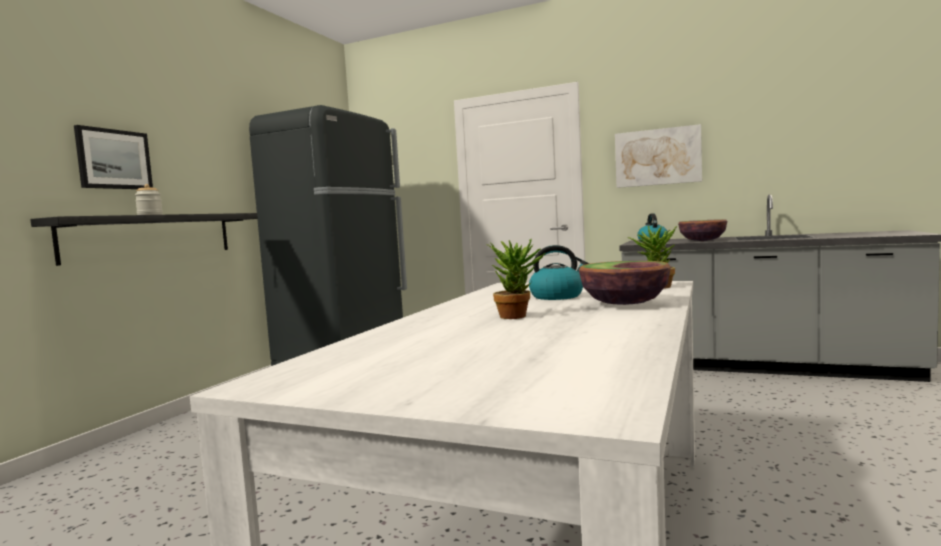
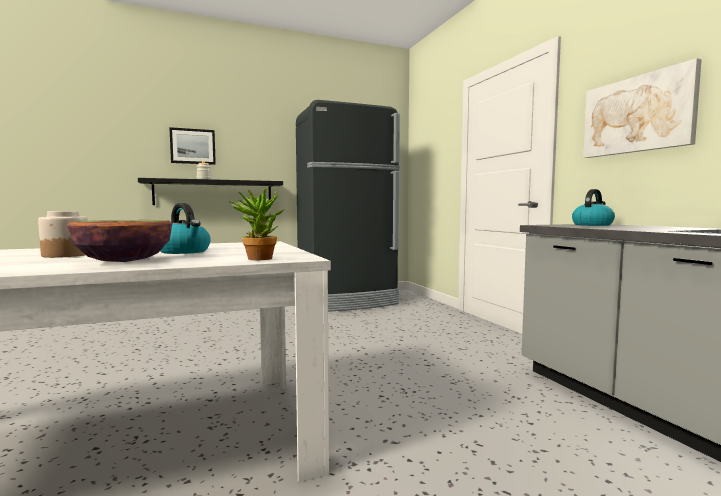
camera: 45 degrees right, 0 degrees up
potted plant [487,238,546,319] -> jar [38,211,88,258]
bowl [678,219,727,241] -> none

